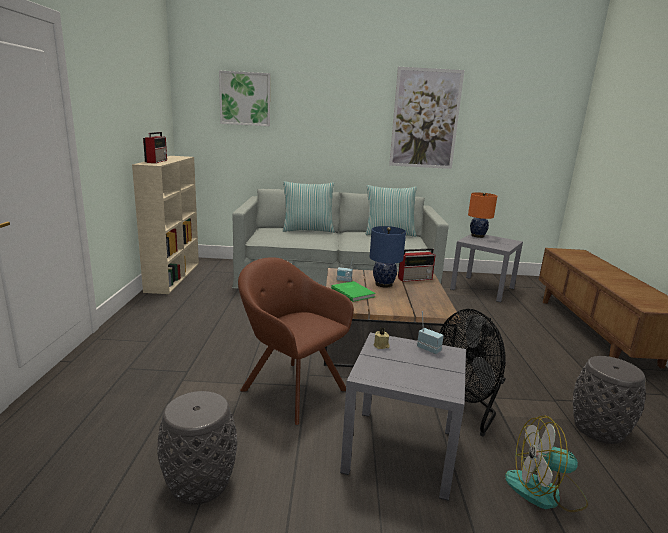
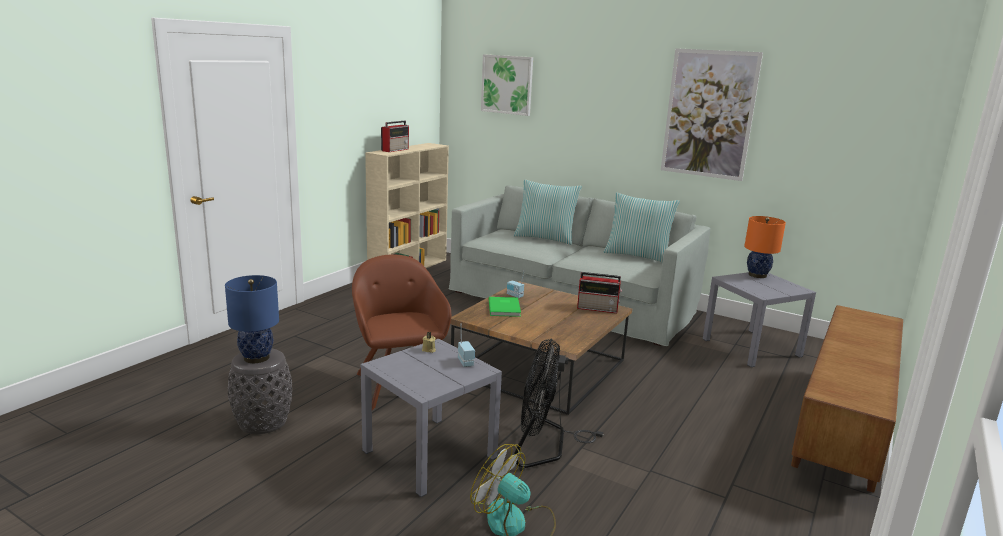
camera: 30 degrees right, 0 degrees up
blue table lamp [370,226,406,288] -> blue table lamp moved to [225,275,279,363]
grey stool [573,356,646,444] -> none

